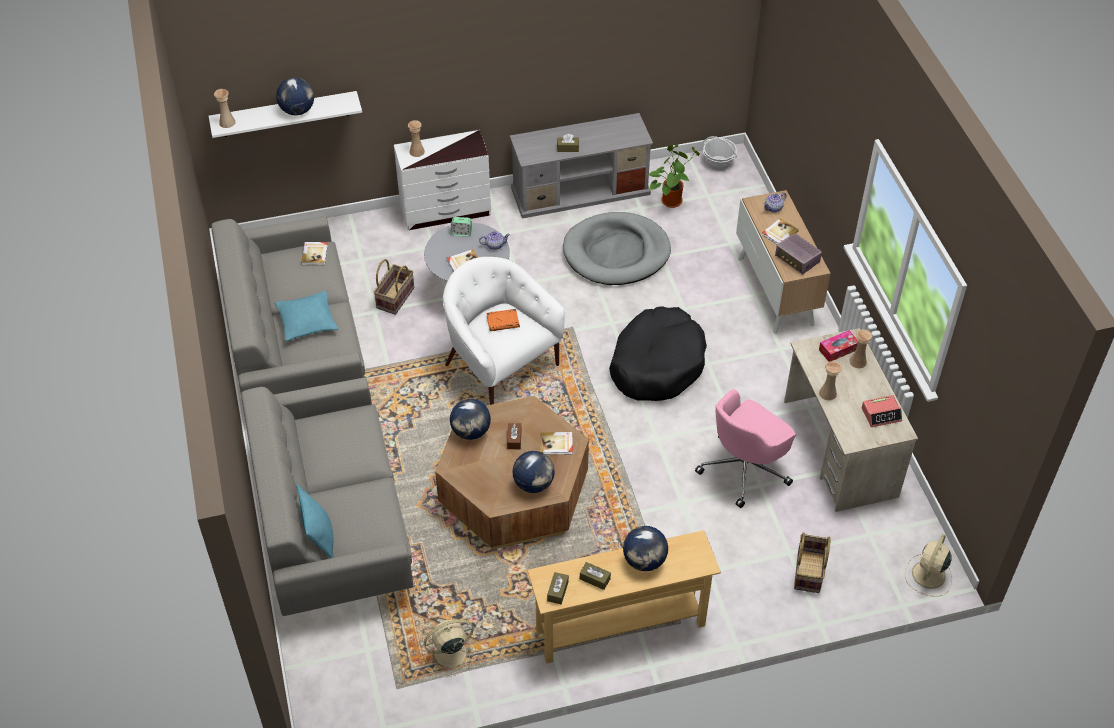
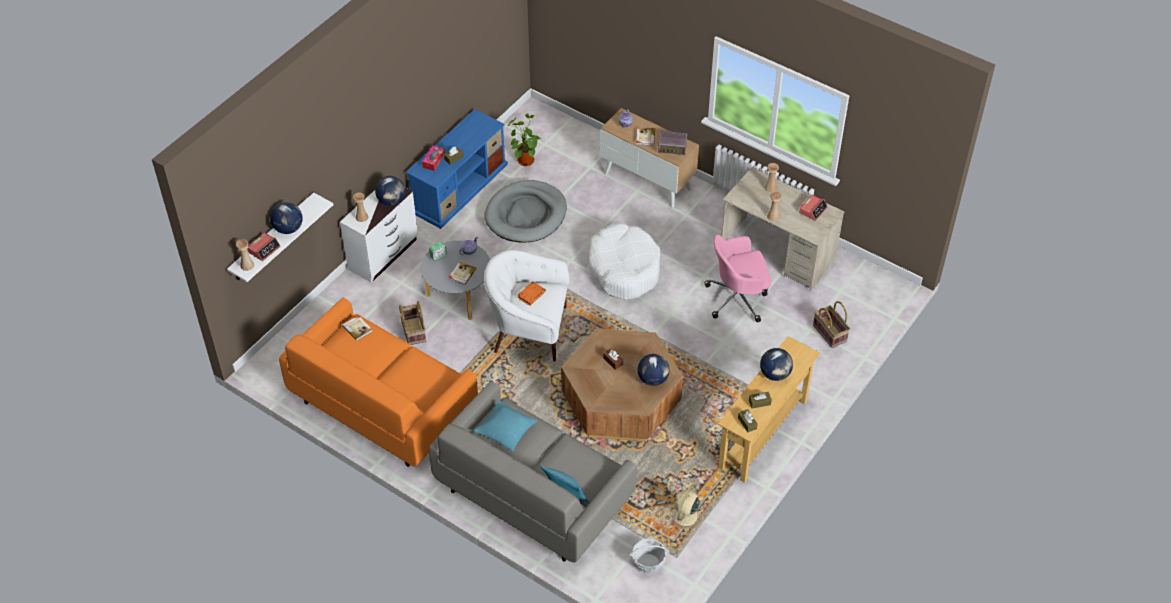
camera: 40 degrees left, 0 degrees up
grey sofa [211,216,365,395] -> orange sofa [279,297,478,467]
turquoise pillow [275,290,338,341] -> turquoise pillow moved to [474,401,538,452]
globe [450,399,491,440] -> globe moved to [375,176,405,206]
grey tv stand [510,113,653,219] -> blue tv stand [406,109,508,229]
book [540,432,573,455] -> none
black dog bed [609,306,707,401] -> white dog bed [588,223,661,300]
pink office chair [695,389,796,508] -> pink office chair turned 75 degrees clockwise [704,234,771,322]
basket [703,136,737,171] -> basket moved to [629,538,669,573]
tissue box [819,330,858,362] -> tissue box moved to [422,146,445,171]
beige fan [904,534,952,597] -> none
none -> alarm clock [247,232,281,261]

